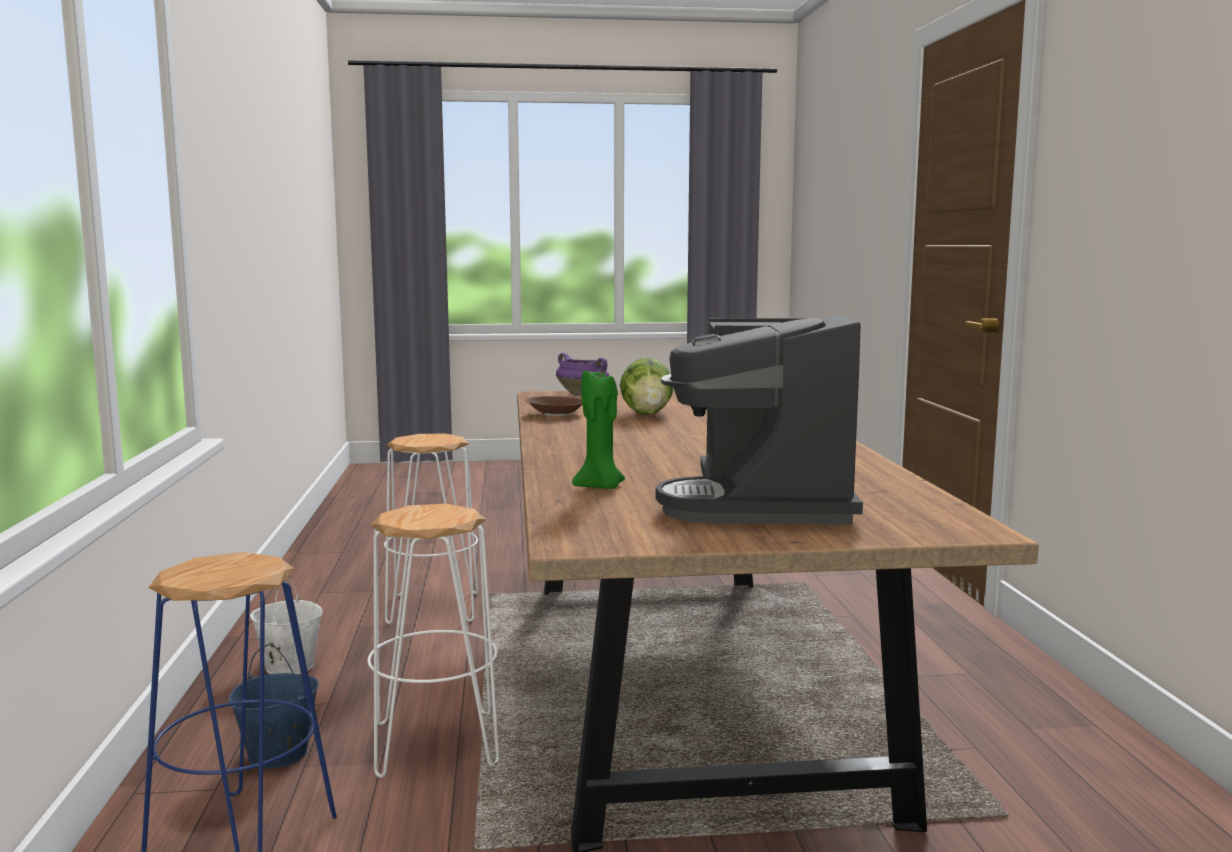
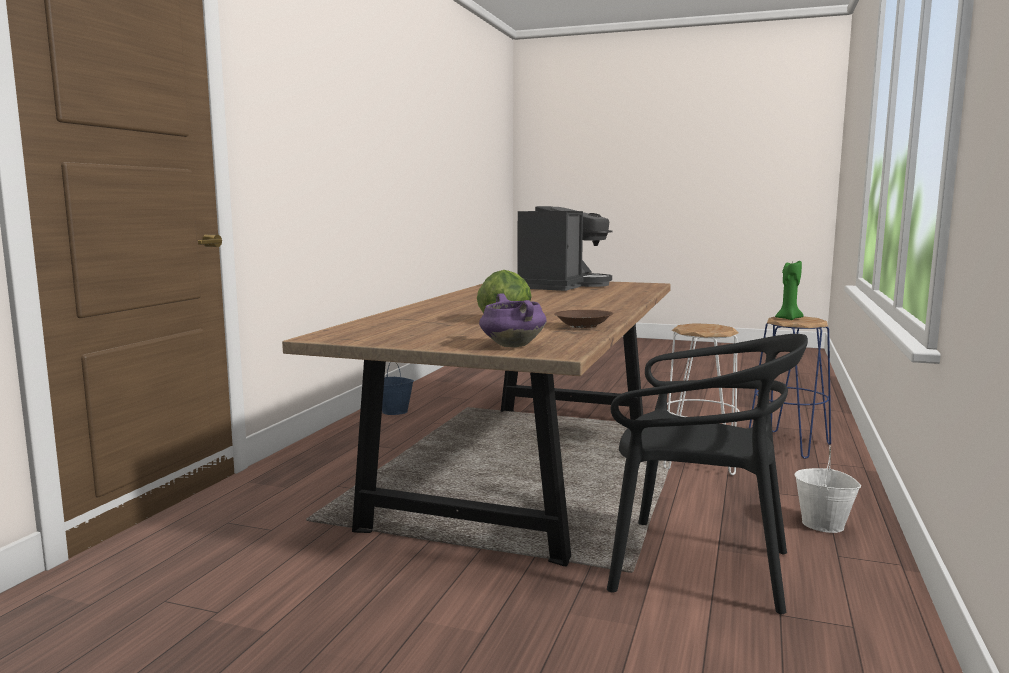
camera: 155 degrees left, 0 degrees up
blue bucket [229,643,319,768] -> blue bucket moved to [382,362,414,415]
white stool [384,434,479,624] -> black chair [607,334,808,614]
green candle [572,371,625,489] -> green candle moved to [775,259,804,320]

